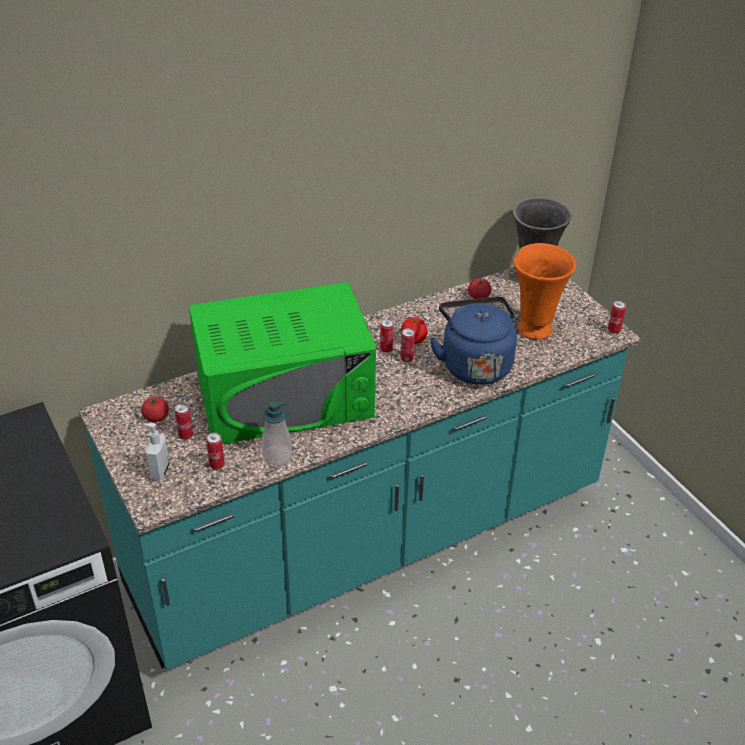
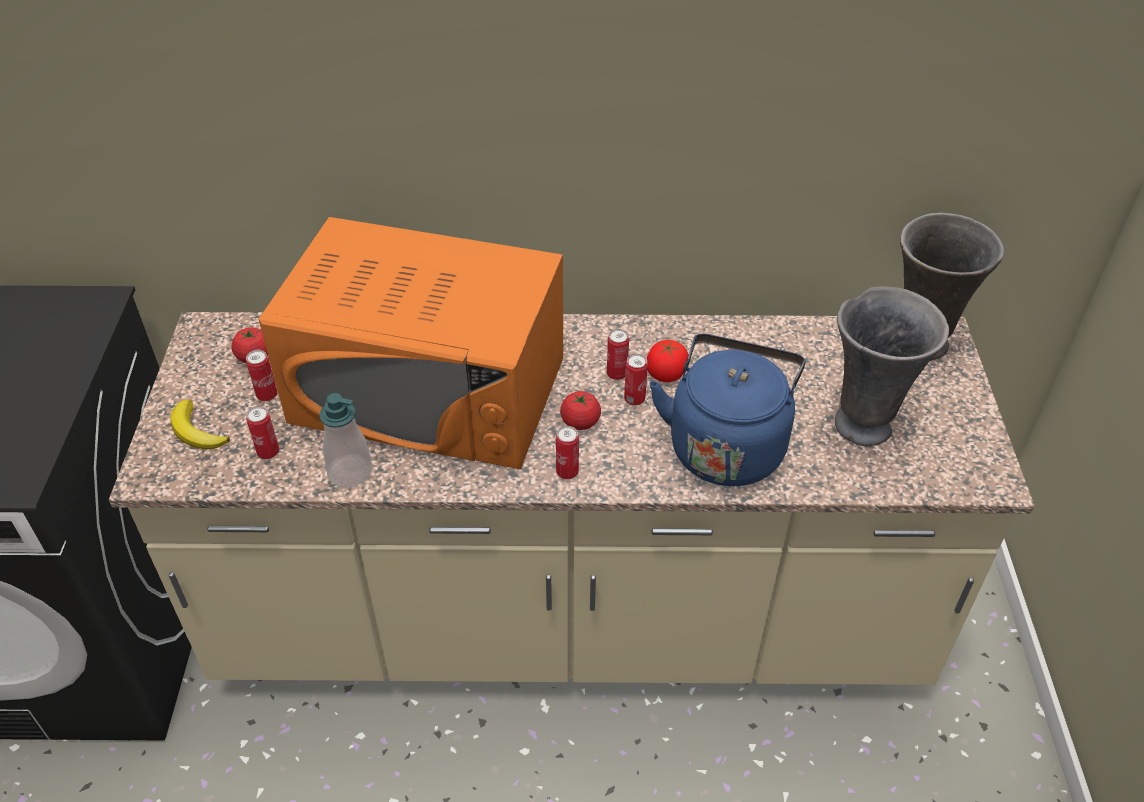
camera: 30 degrees right, 5 degrees up
turquoise counter [79,267,640,670] -> beige counter [109,312,1034,685]
soap dispenser [143,423,170,481] -> banana [171,400,230,449]
green microwave [189,282,376,444] -> orange microwave [258,217,563,469]
tomato [468,278,492,299] -> tomato moved to [560,391,601,430]
orange vase [514,243,576,340] -> grey vase [835,287,949,446]
can [608,301,626,334] -> can moved to [556,426,579,479]

